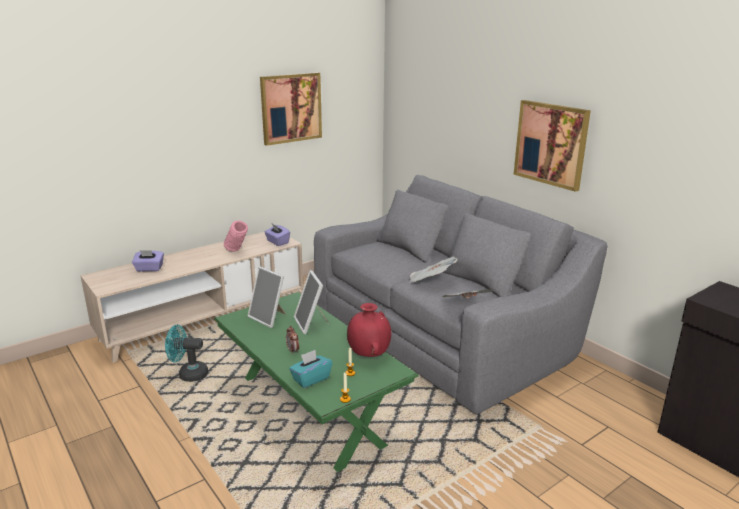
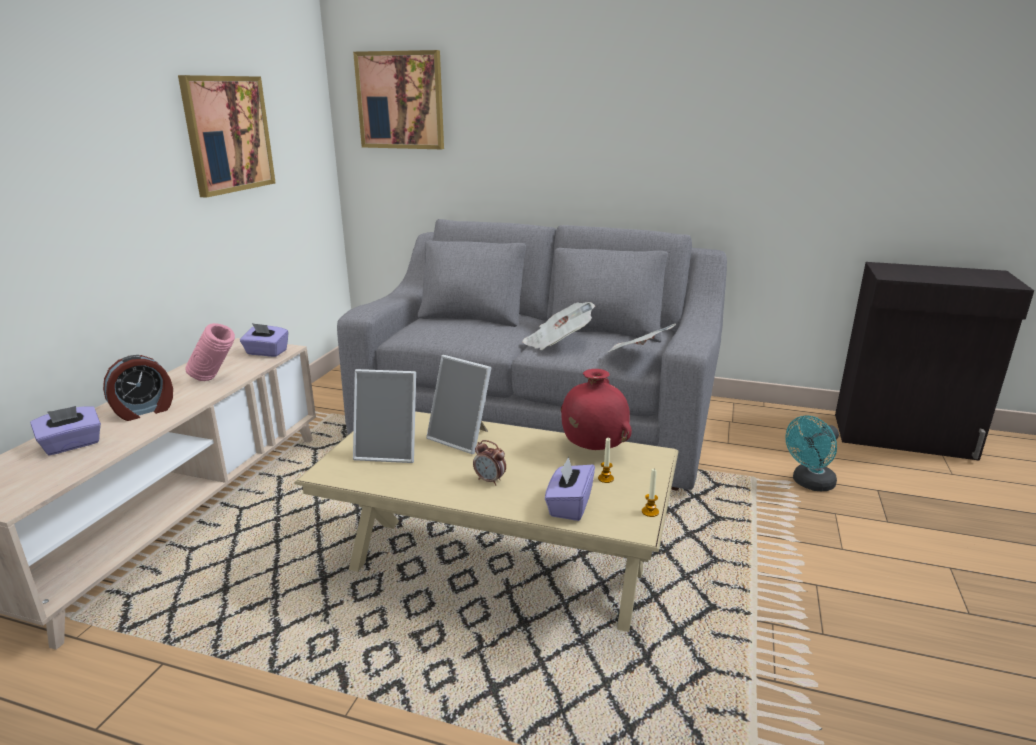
camera: 35 degrees left, 0 degrees up
turquoise fan [165,325,208,382] -> turquoise fan moved to [785,415,839,491]
green coffee table [214,292,419,472] -> beige coffee table [295,411,678,632]
turquoise tissue box [289,350,333,388] -> purple tissue box [545,456,595,521]
picture [514,100,591,192] -> picture moved to [353,50,444,149]
none -> alarm clock [103,355,173,421]

